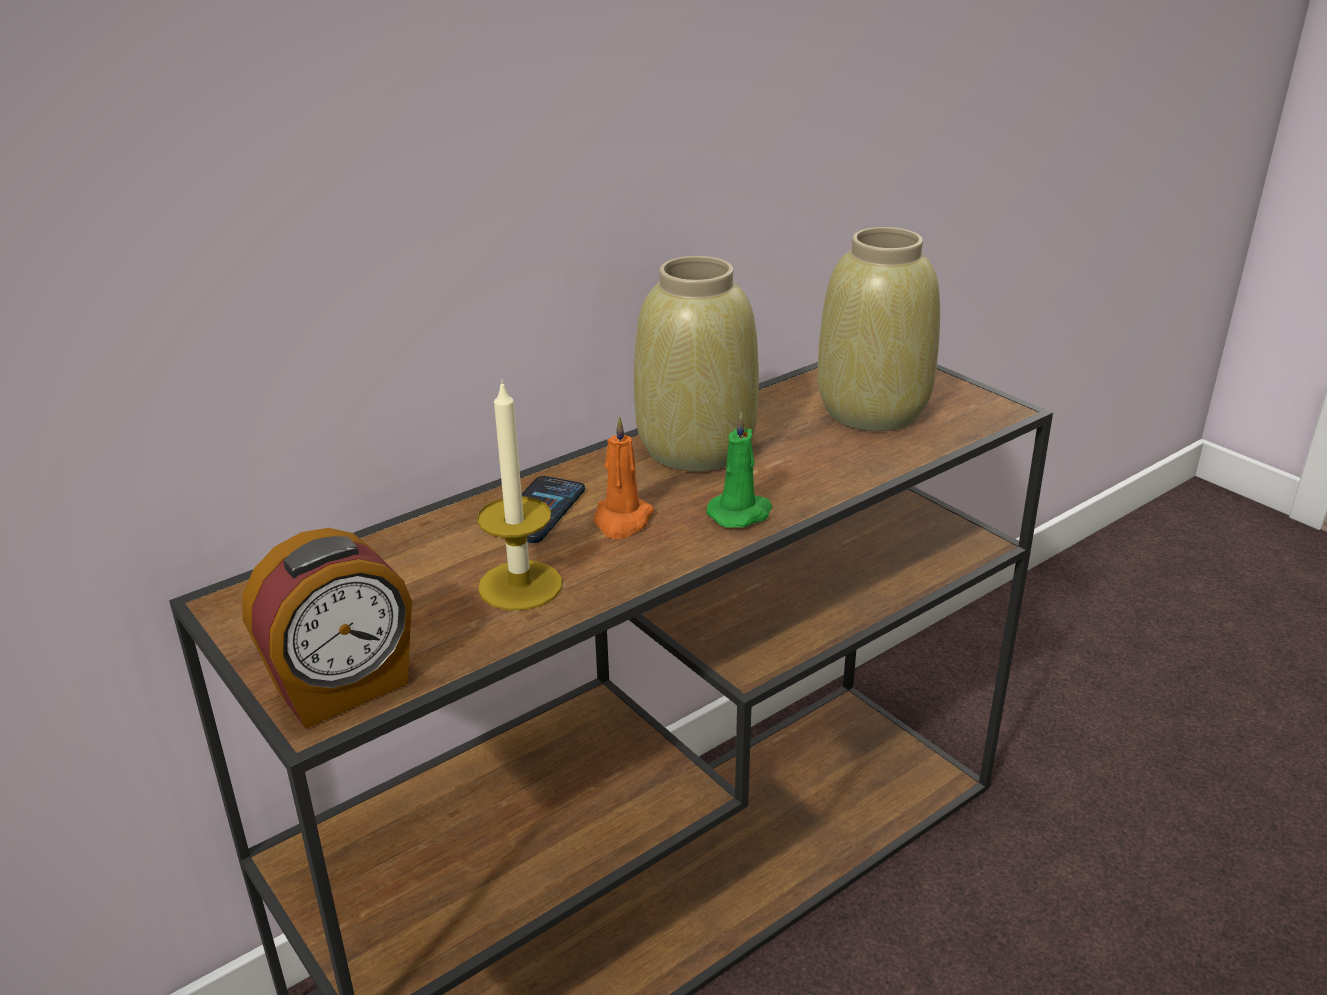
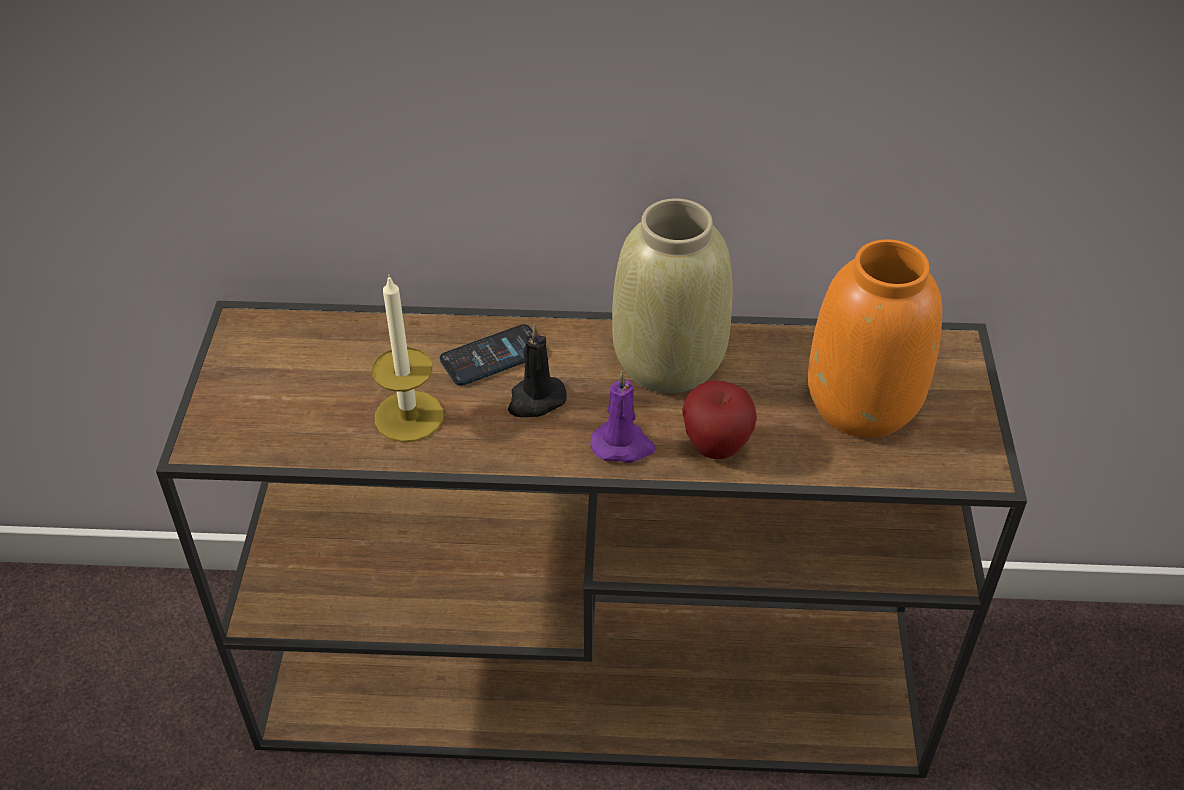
camera: 40 degrees right, 15 degrees up
alarm clock [242,528,412,729] -> none
orange candle [594,416,654,539] -> black candle [508,324,567,417]
green candle [706,411,773,528] -> purple candle [591,370,656,463]
beige vase [818,227,940,431] -> orange vase [808,239,942,438]
none -> apple [682,380,757,459]

